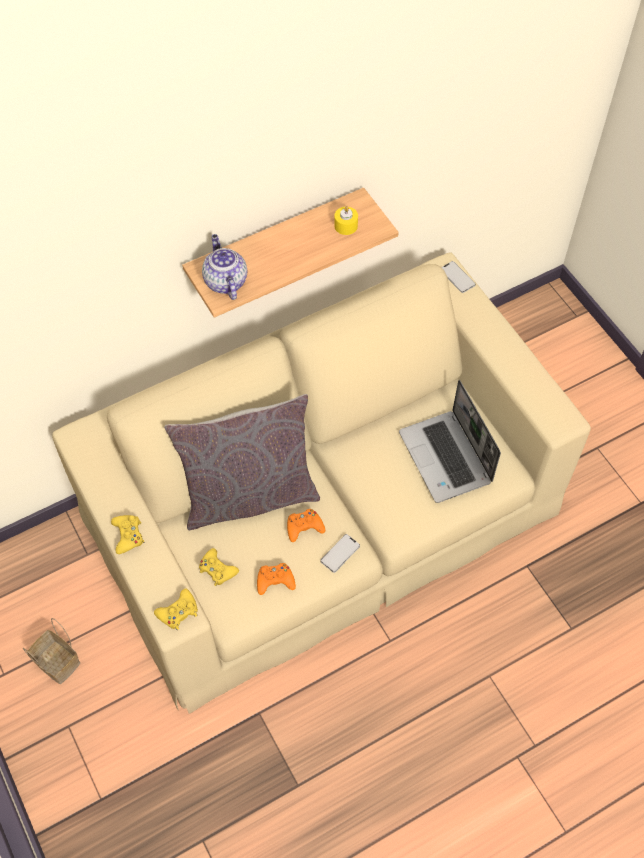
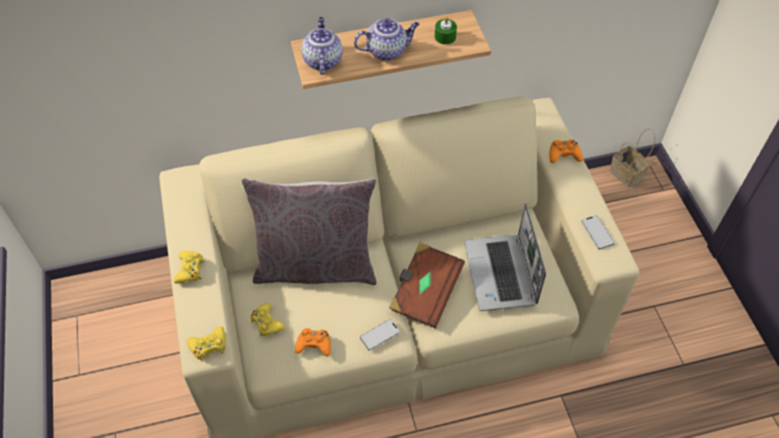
camera: 15 degrees right, 5 degrees down
basket [23,618,80,684] -> basket moved to [610,129,655,188]
orange game controller [287,509,325,542] -> orange game controller moved to [549,140,583,163]
yellow candle [334,206,358,235] -> green candle [435,17,457,45]
phone [441,261,476,293] -> phone moved to [581,215,615,250]
none -> teapot [354,18,419,61]
none -> brown book [389,242,465,328]

